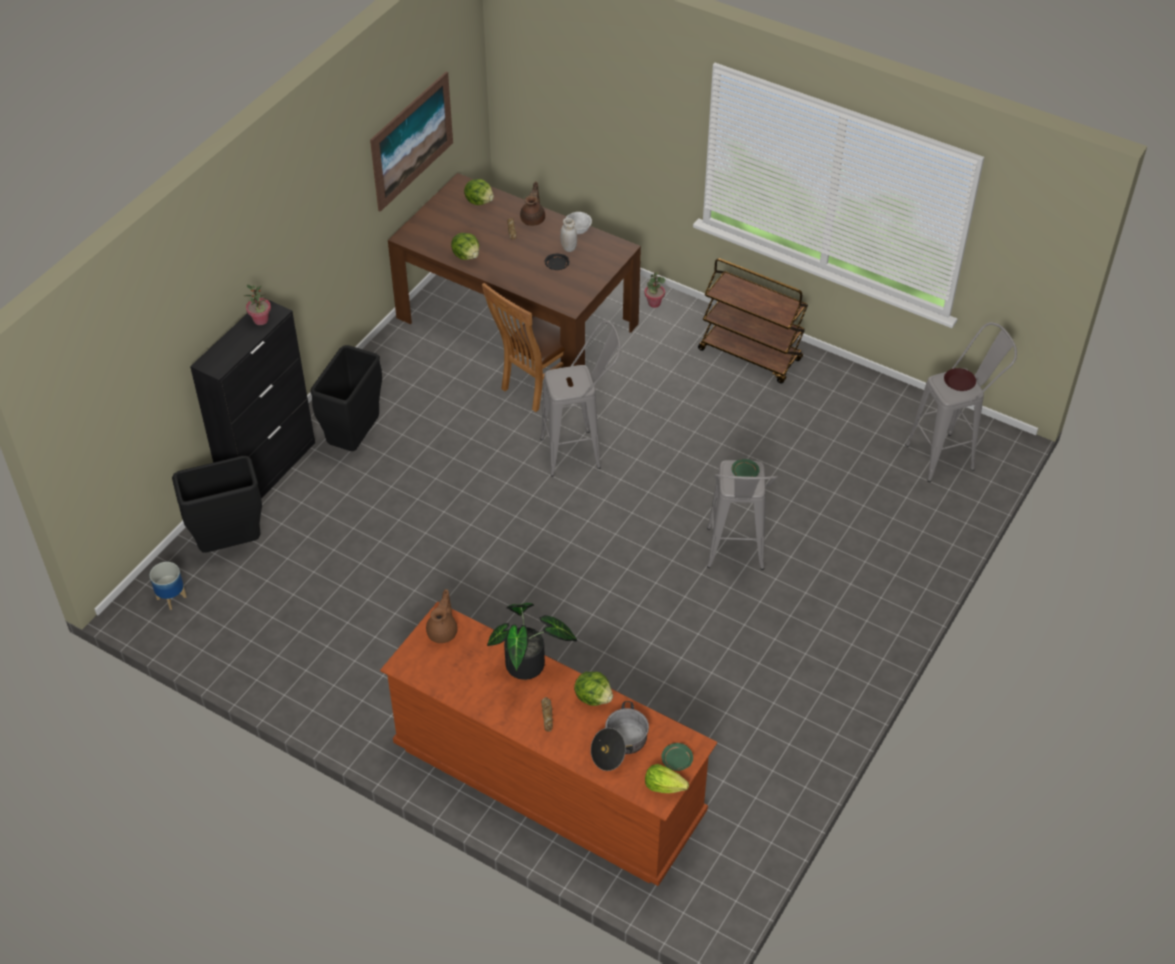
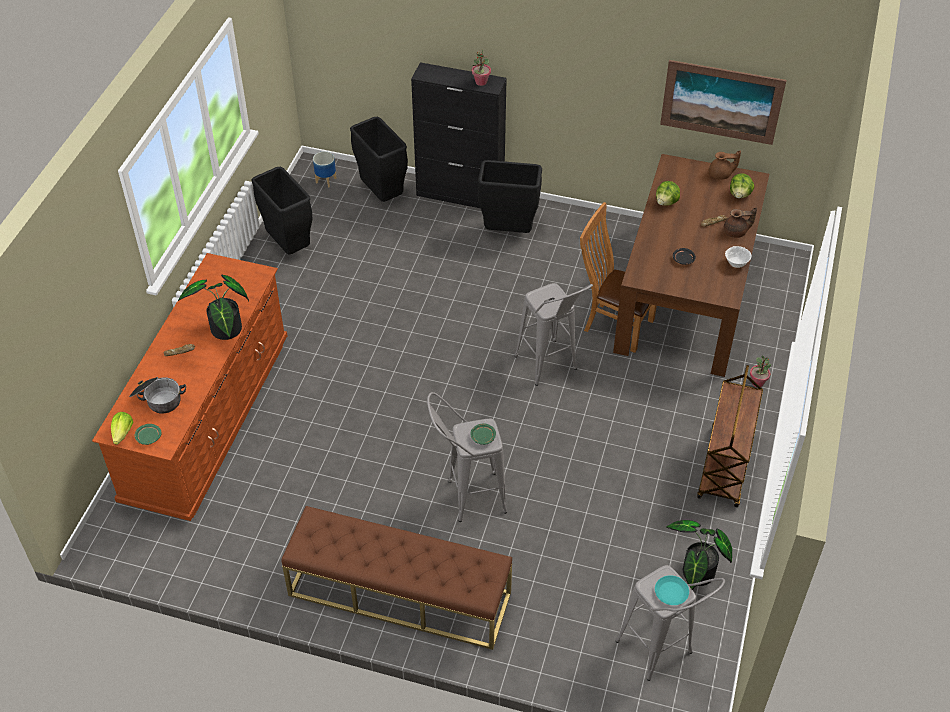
camera: 75 degrees right, 0 degrees up
brown teapot [426,589,458,643] -> brown teapot moved to [709,150,741,180]
white jar [560,218,577,252] -> none
lettuce [574,672,613,706] -> none
brown plate [944,368,976,391] -> turquoise plate [655,575,689,605]
none -> black trash can [251,167,313,255]
none -> brown bench [282,506,512,650]
none -> potted plant [666,520,732,590]

